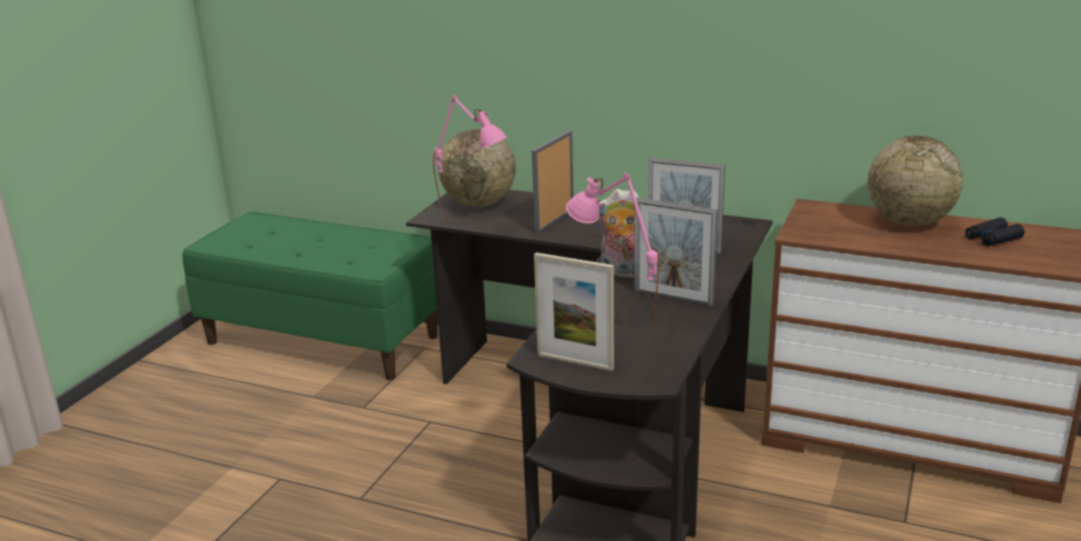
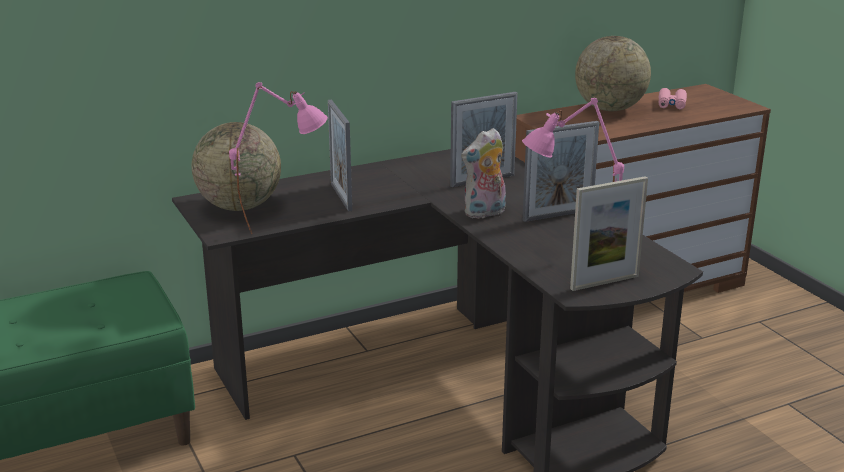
camera: 50 degrees left, 0 degrees up
black binoculars [965,217,1025,246] -> pink binoculars [659,88,687,109]

